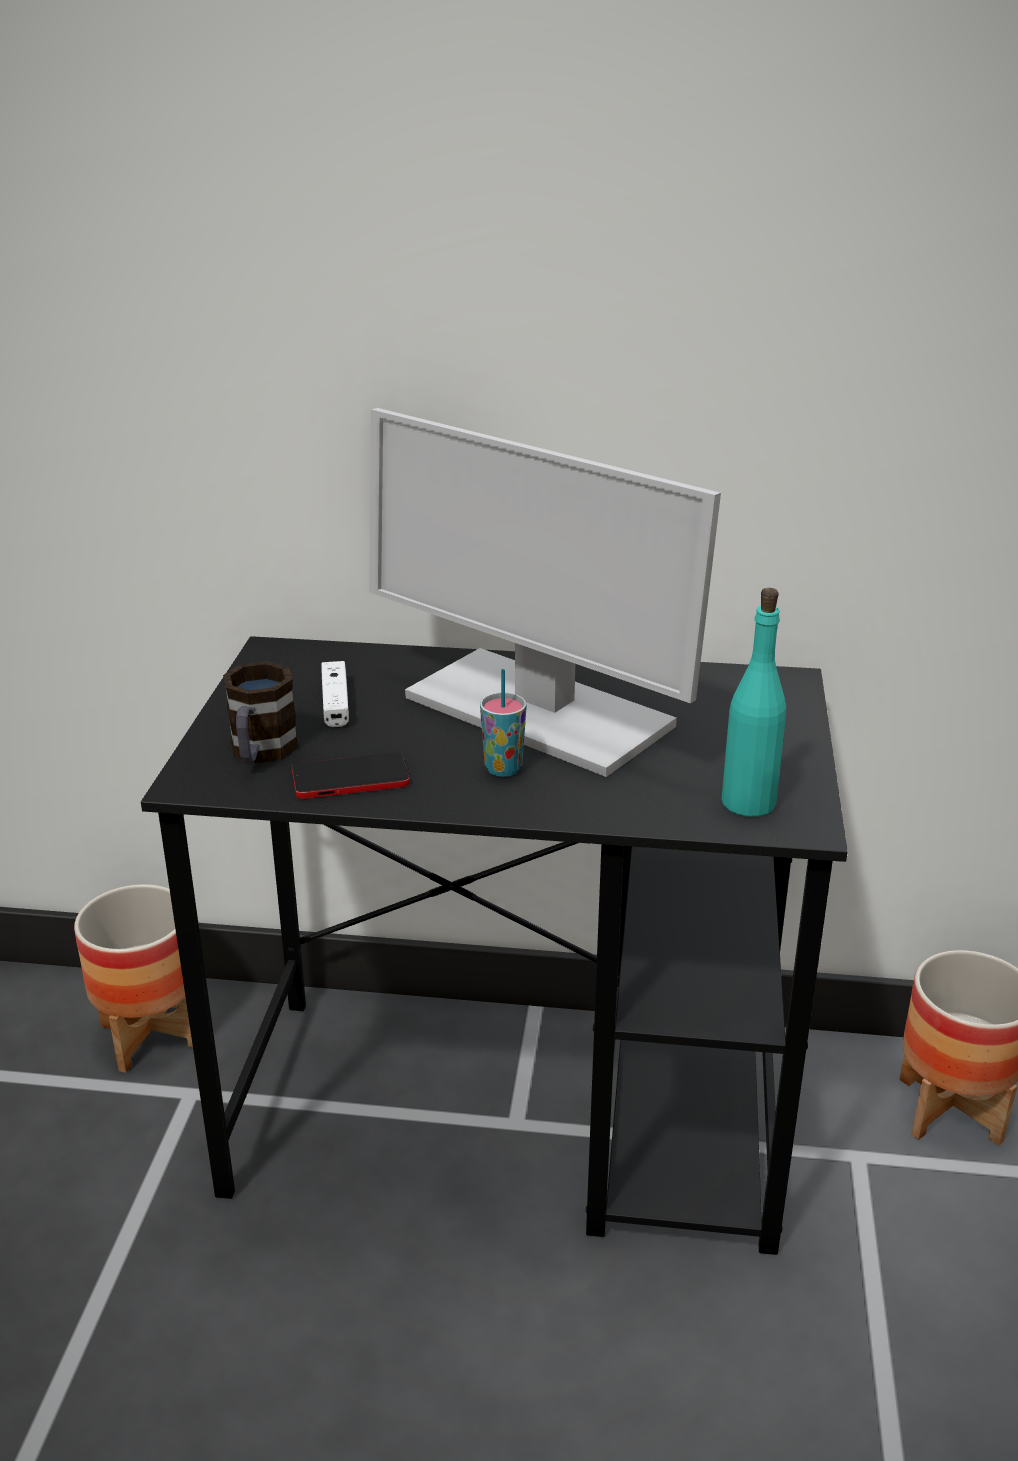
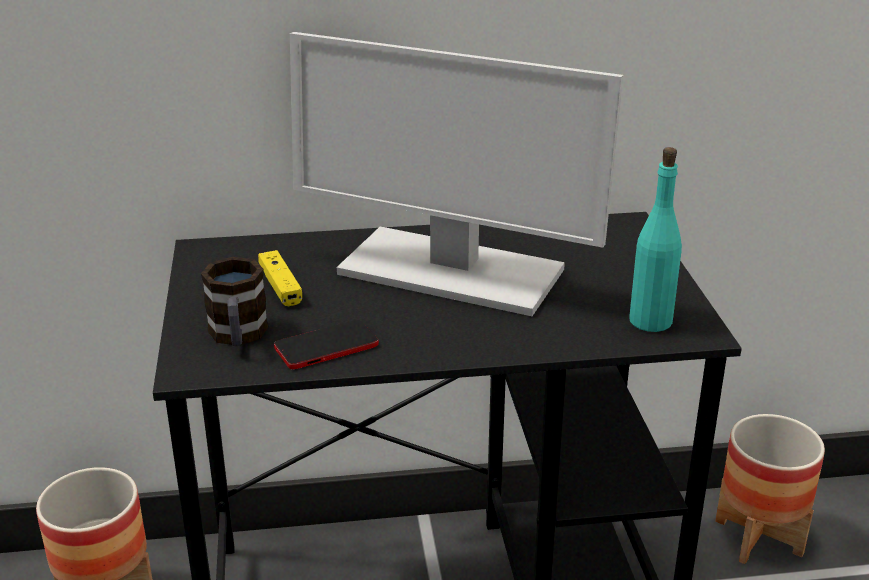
camera: 15 degrees left, 0 degrees up
white game controller [321,661,349,727] -> yellow game controller [258,250,302,306]
cup [480,669,527,777] -> none

